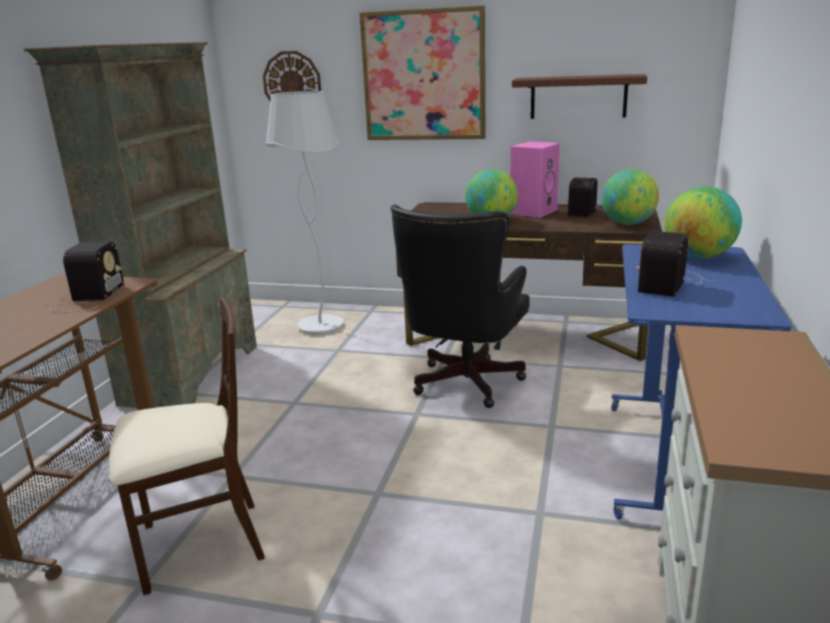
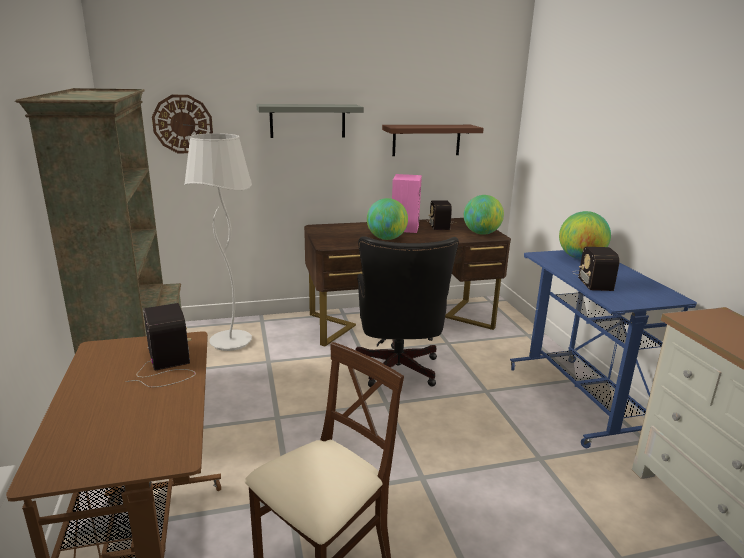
camera: 30 degrees left, 0 degrees up
picture [359,5,485,140] -> grey shelf [256,104,364,138]

